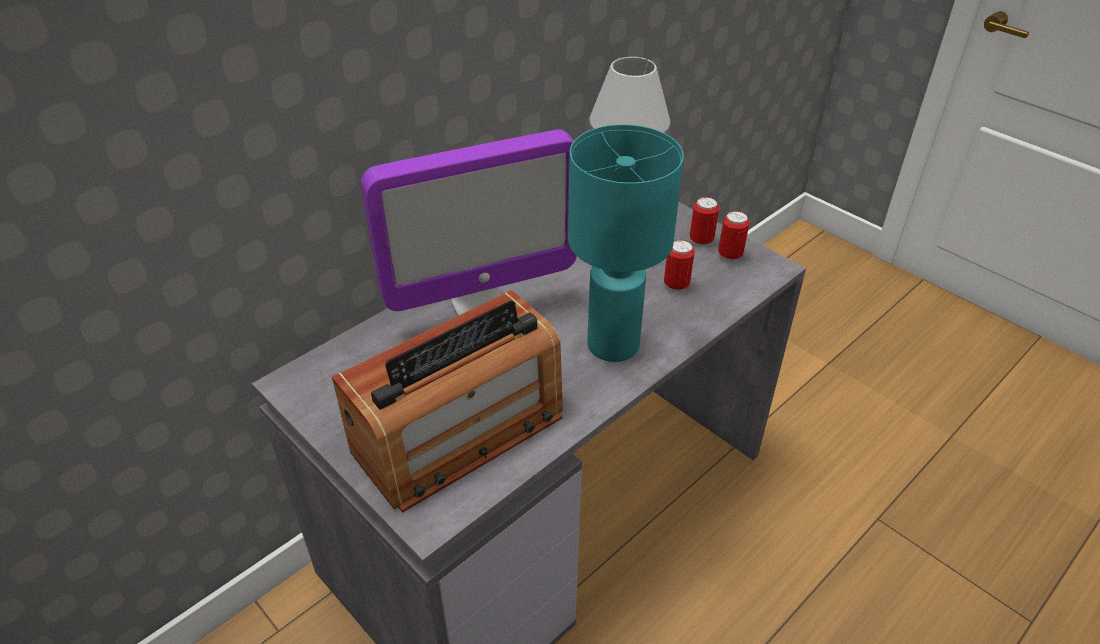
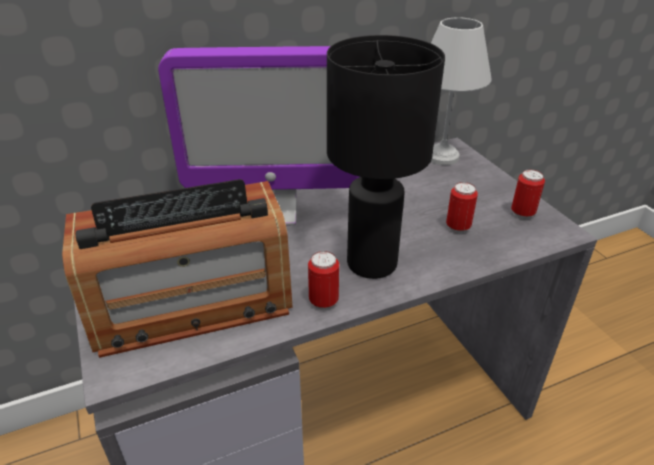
camera: 20 degrees right, 5 degrees down
turquoise table lamp [568,124,684,362] -> black table lamp [327,35,445,279]
can [690,197,719,247] -> can moved to [308,251,339,310]

